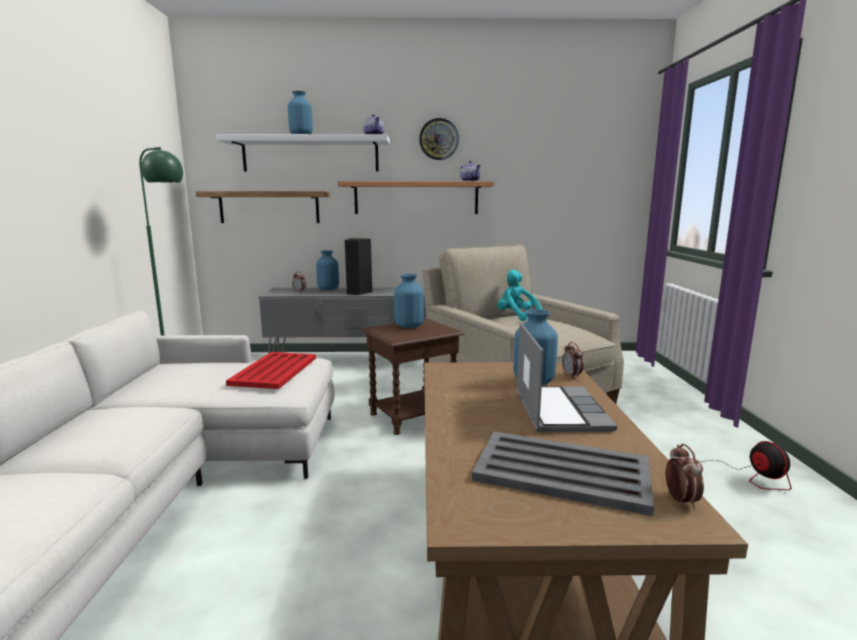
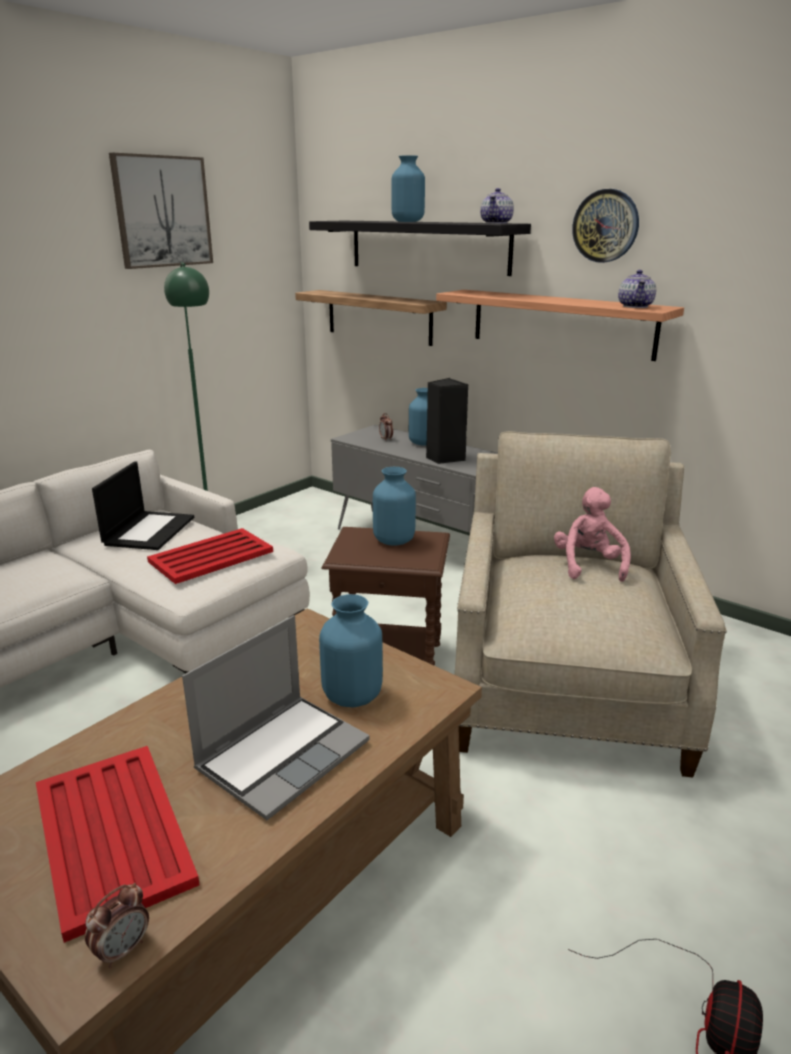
camera: 40 degrees right, 10 degrees up
white shelf [215,134,390,172] -> black shelf [309,221,531,276]
grey tray [472,432,654,516] -> red tray [36,746,200,943]
turquoise plush toy [497,270,543,321] -> pink plush toy [554,487,631,582]
alarm clock [562,342,584,379] -> none
none -> laptop [92,461,194,550]
none -> picture [109,153,213,269]

